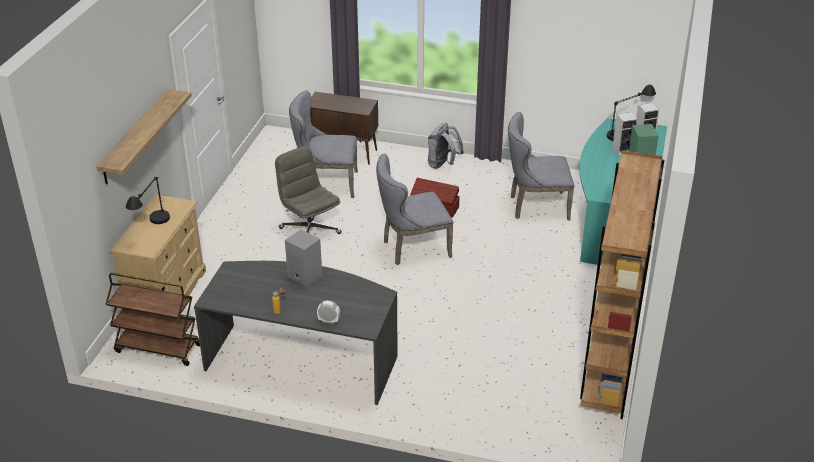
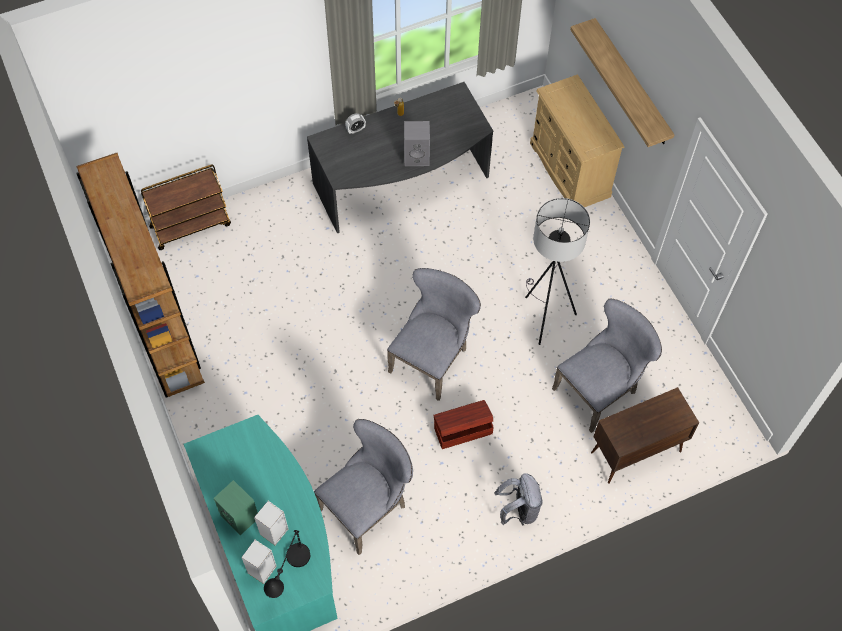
camera: 140 degrees right, 25 degrees up
brown cart [106,273,200,366] -> brown cart moved to [141,165,231,250]
black table lamp [126,177,170,224] -> none
grey office chair [275,146,342,234] -> grey floor lamp [525,198,590,345]

